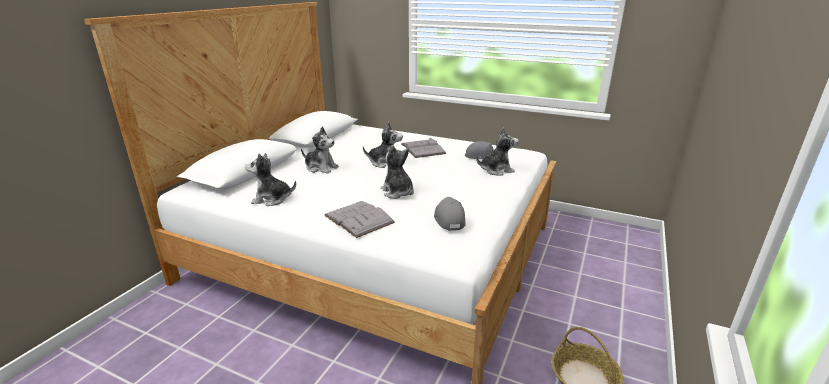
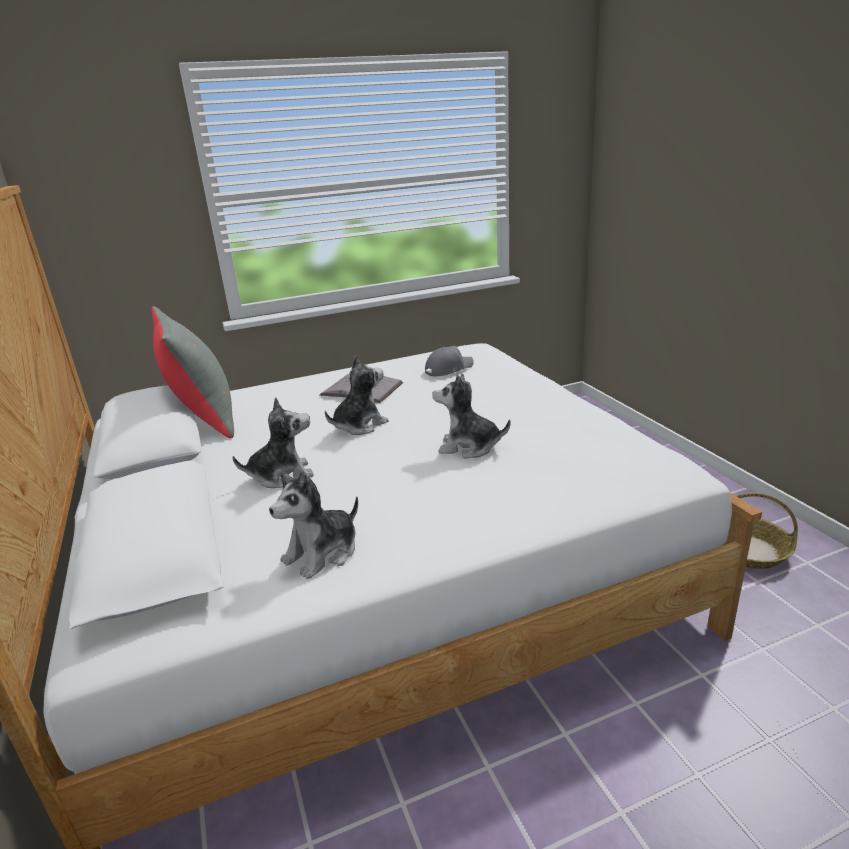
camera: 45 degrees left, 0 degrees up
grey book [324,201,395,238] -> none
grey cap [434,197,465,231] -> none
plush toy [476,128,518,176] -> none
none -> grey pillow [152,306,234,438]

